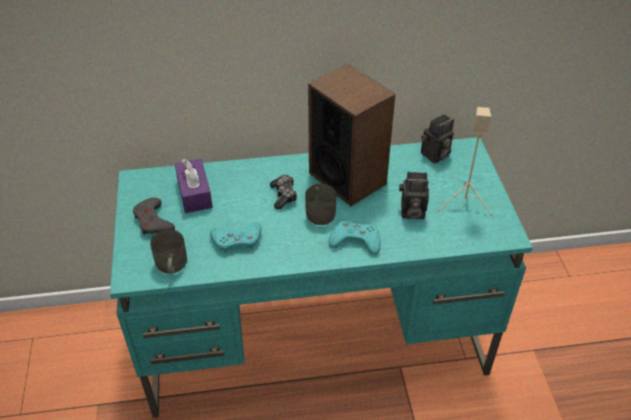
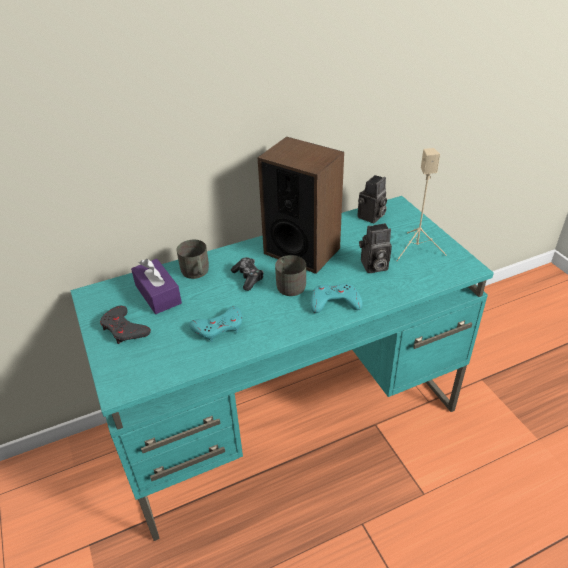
camera: 15 degrees left, 5 degrees down
grey mug [150,230,187,274] -> grey mug moved to [177,240,209,279]

